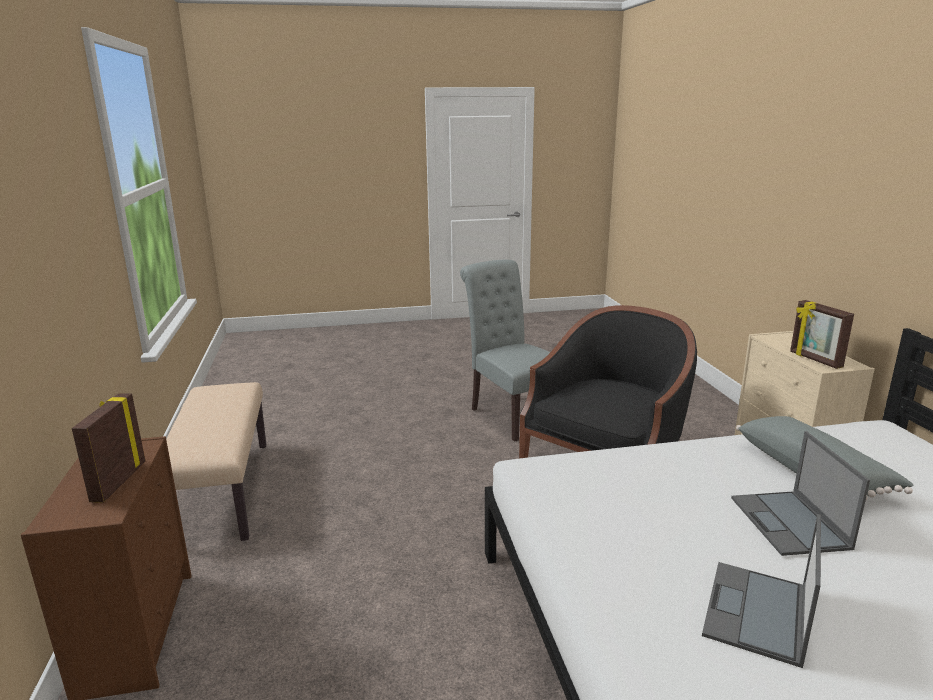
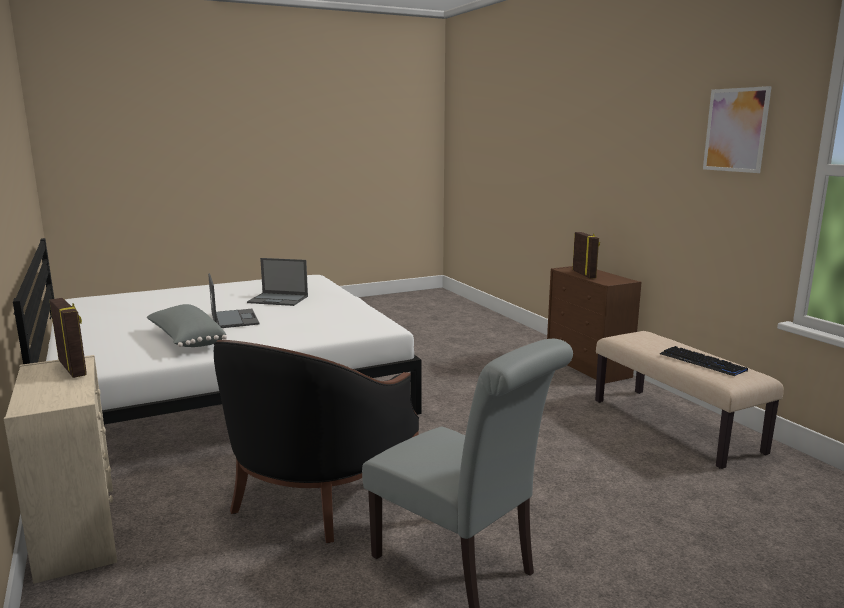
camera: 165 degrees right, 5 degrees down
laptop [702,514,821,668] -> laptop turned 90 degrees clockwise [247,258,308,306]
none -> keyboard [660,346,748,376]
none -> picture [703,86,772,173]

